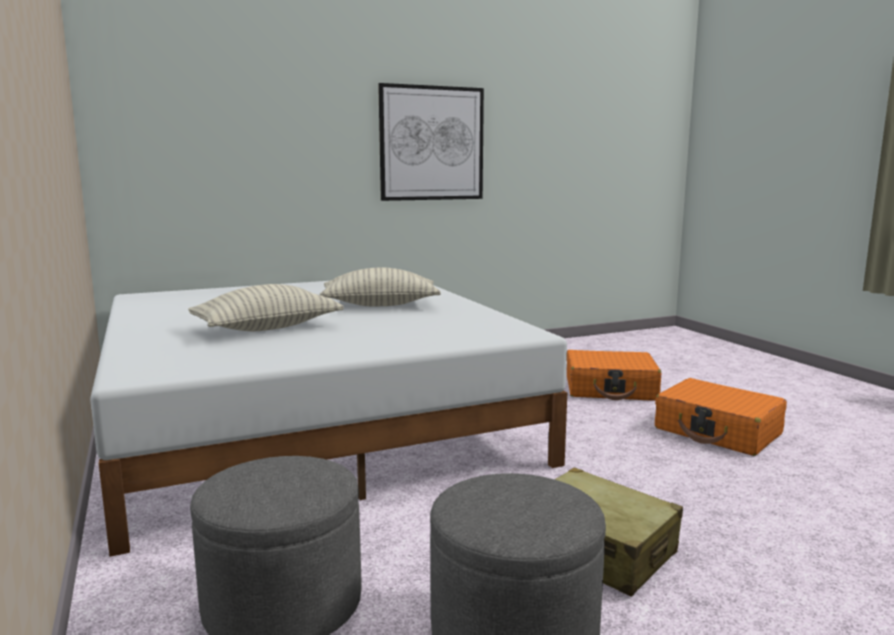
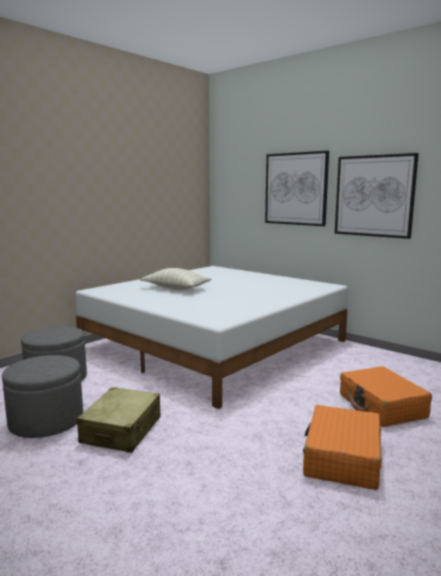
camera: 65 degrees right, 0 degrees up
pillow [320,268,441,307] -> none
none -> picture [265,151,329,226]

